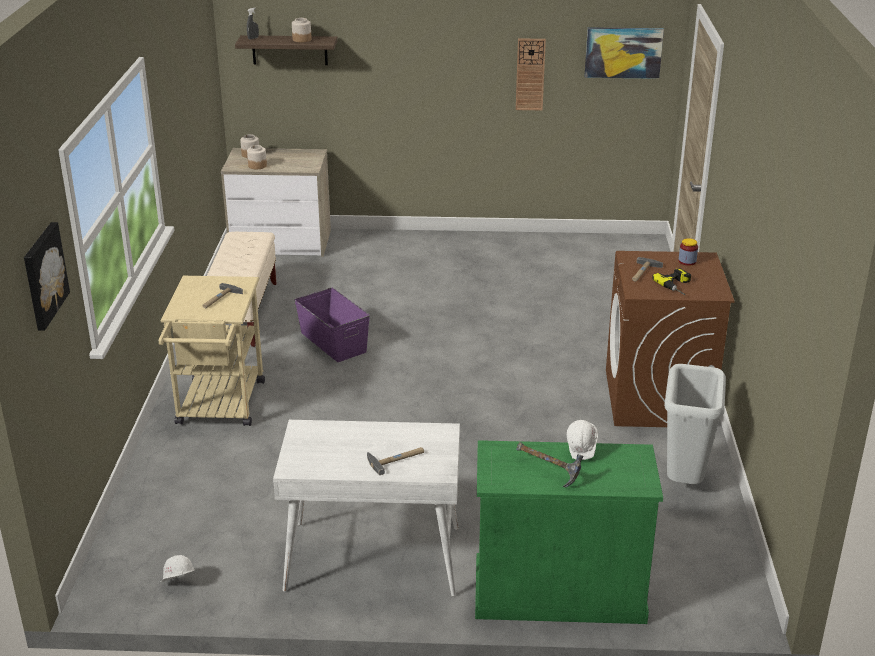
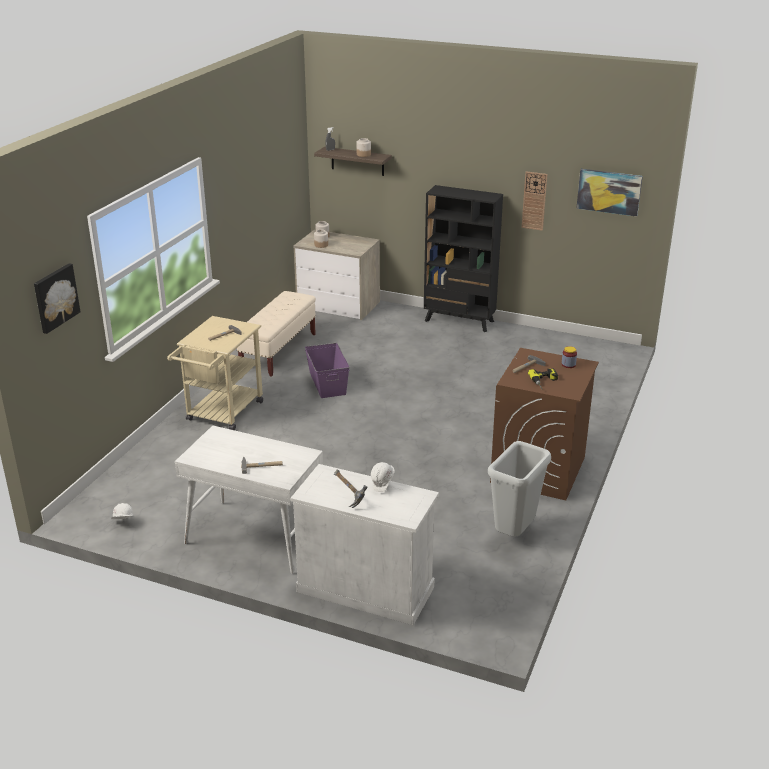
camera: 20 degrees right, 0 degrees up
green cabinet [475,440,663,624] -> white cabinet [290,464,439,625]
none -> black bookcase [424,185,503,332]

